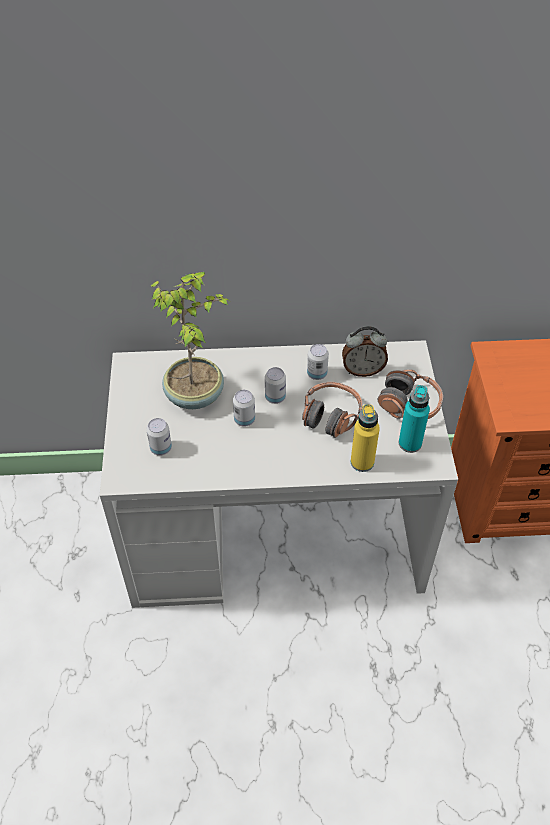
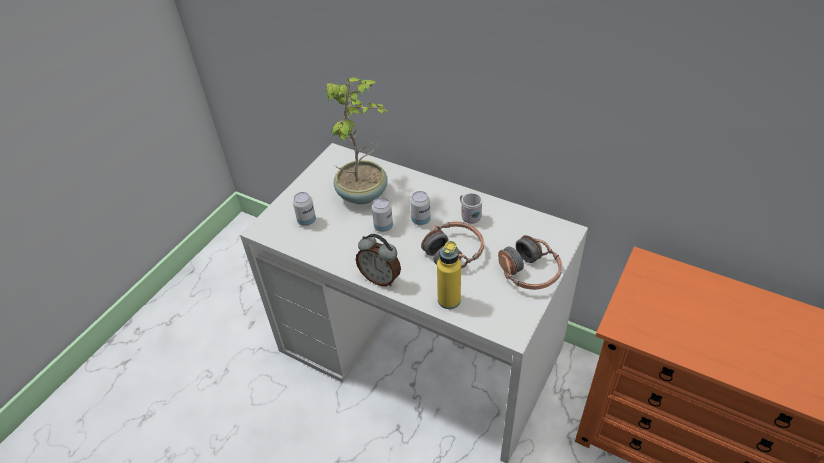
camera: 35 degrees right, 5 degrees down
can [307,344,329,380] -> white mug [460,193,482,224]
alarm clock [342,326,388,377] -> alarm clock moved to [356,234,401,286]
turquoise bottle [399,385,430,453] -> none

